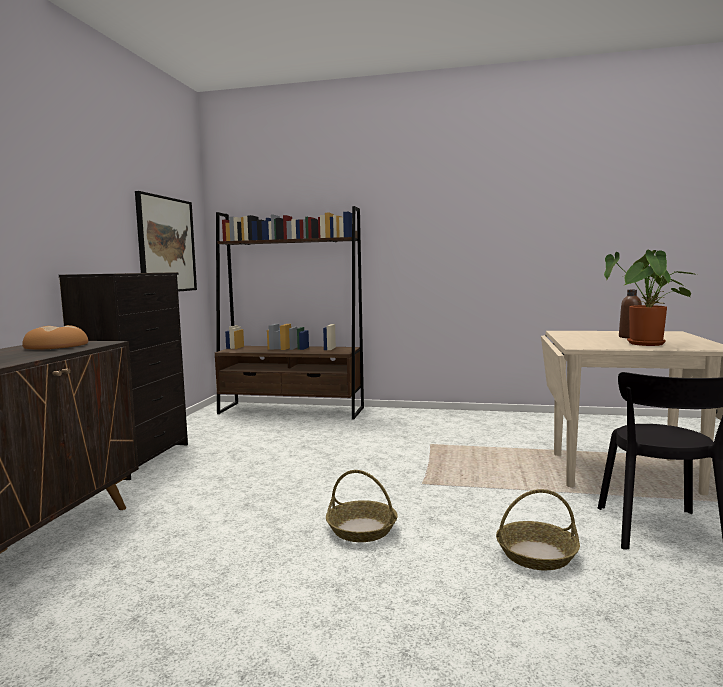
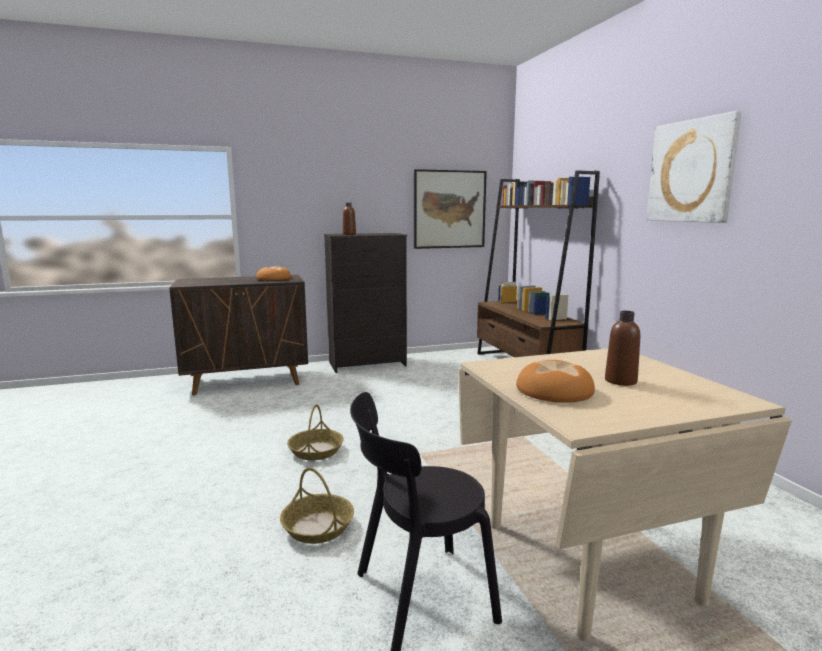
camera: 60 degrees right, 5 degrees up
potted plant [604,249,697,346] -> bread [516,360,595,403]
none -> brown bottle [343,203,356,235]
none -> picture [646,111,742,223]

